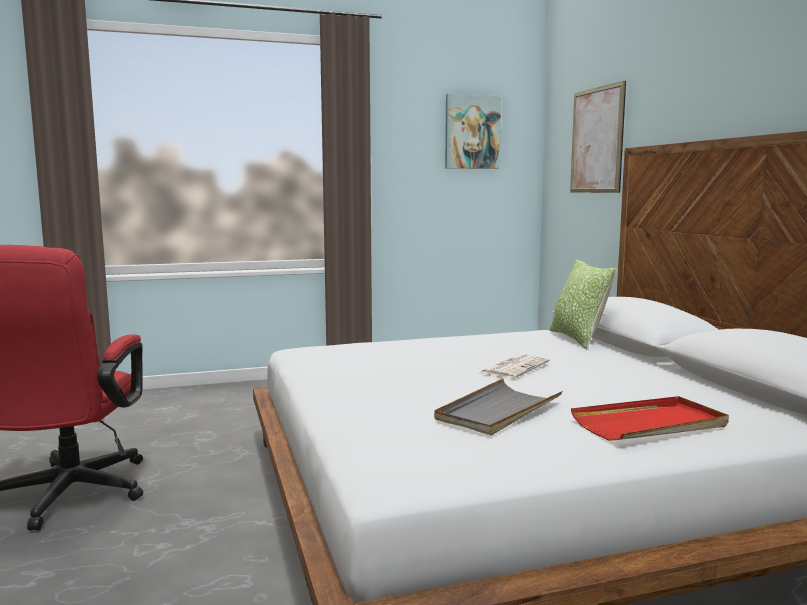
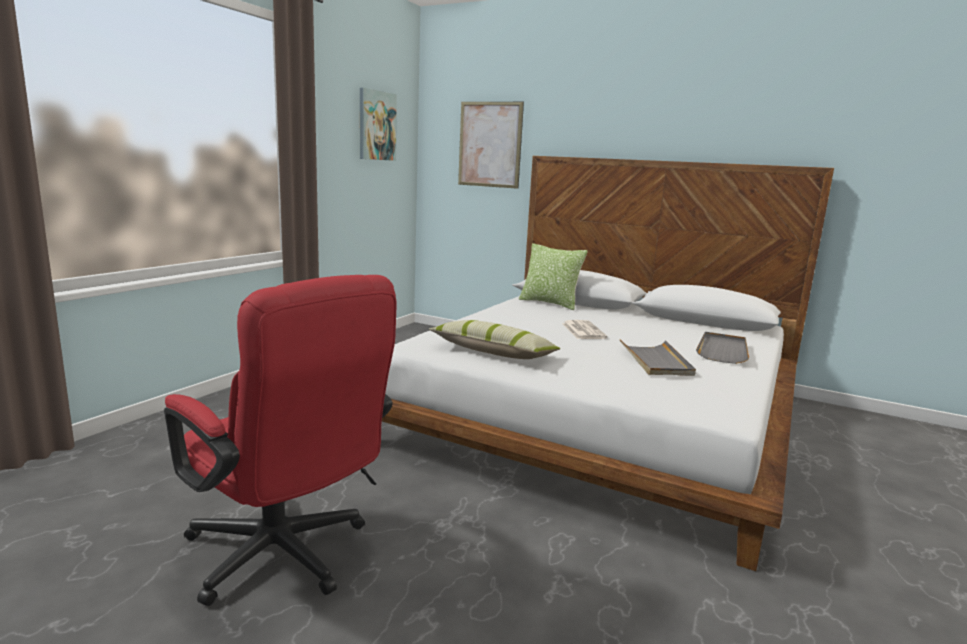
camera: 45 degrees left, 5 degrees up
red tray [571,396,729,441] -> grey tray [696,332,749,364]
none -> pillow [429,320,560,359]

